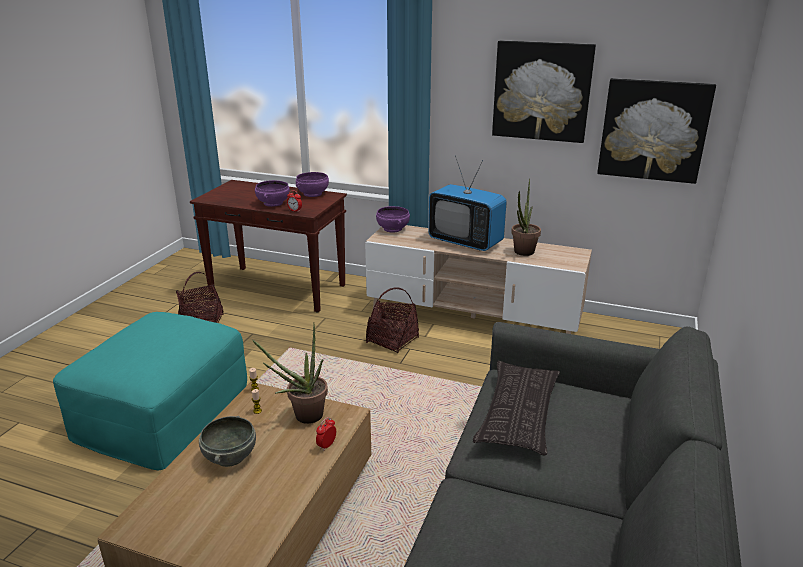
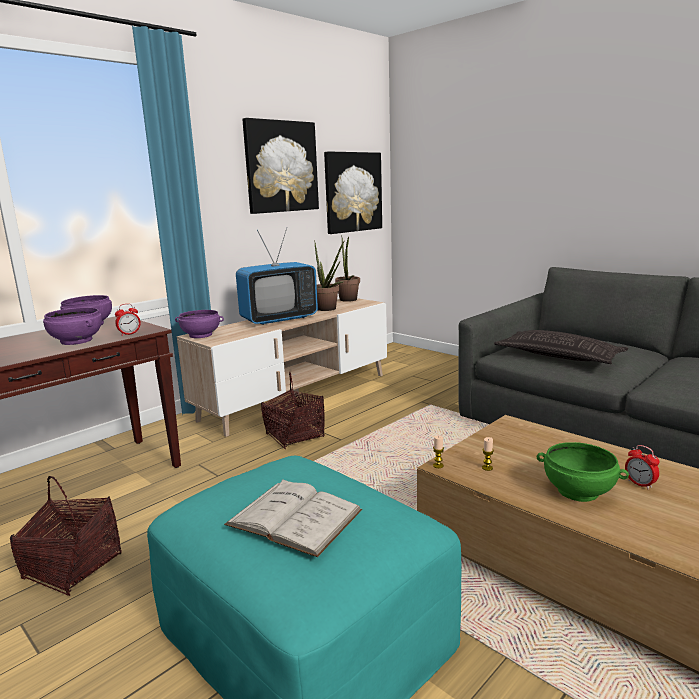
camera: 65 degrees left, 10 degrees down
grey bowl [199,416,256,467] -> green bowl [537,442,629,502]
potted plant [252,323,328,424] -> potted plant moved to [335,235,360,302]
alarm clock [316,417,336,451] -> alarm clock moved to [625,445,659,489]
none -> white book [224,479,362,557]

